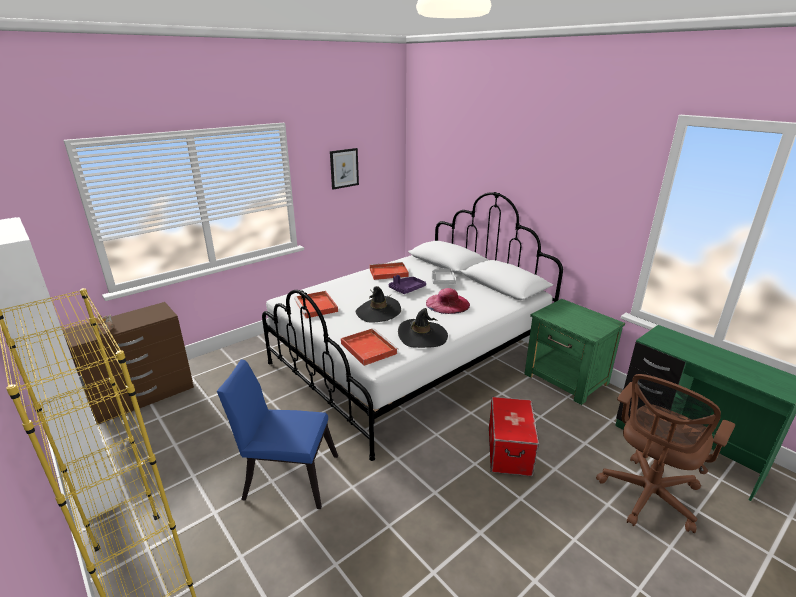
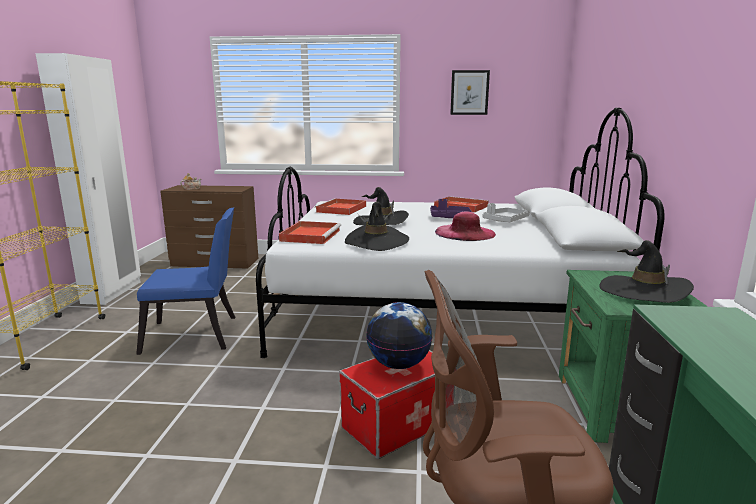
camera: 45 degrees right, 10 degrees down
blue chair [217,359,338,509] -> blue chair turned 120 degrees clockwise [136,208,235,355]
none -> globe [366,302,433,369]
none -> black hat [599,240,694,303]

